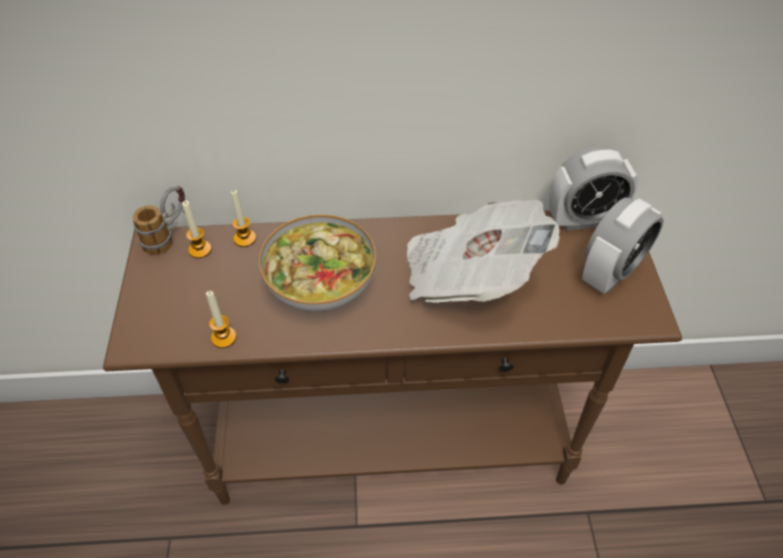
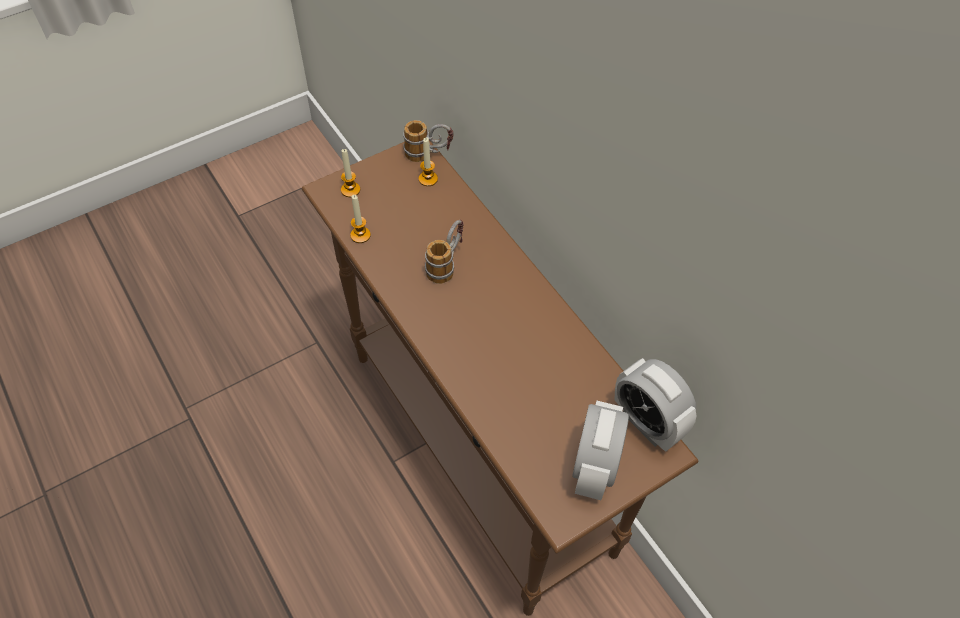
camera: 60 degrees right, 5 degrees up
candle [231,190,256,247] -> candle moved to [341,149,360,197]
bowl [259,214,376,311] -> mug [425,220,464,284]
newspaper [407,200,560,303] -> none
alarm clock [582,197,664,294] -> alarm clock turned 90 degrees clockwise [572,401,629,500]

